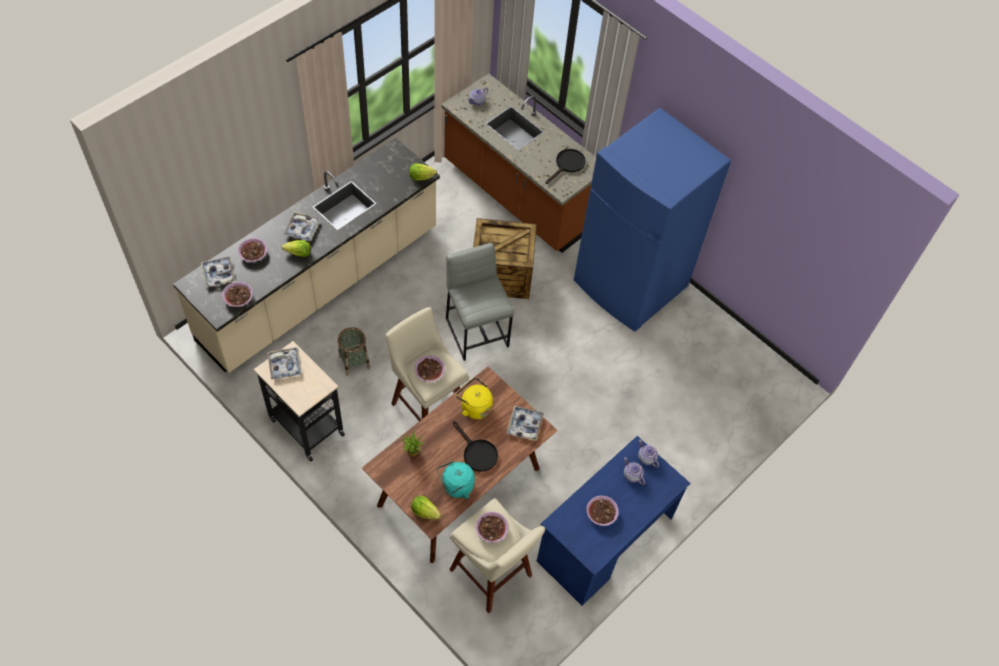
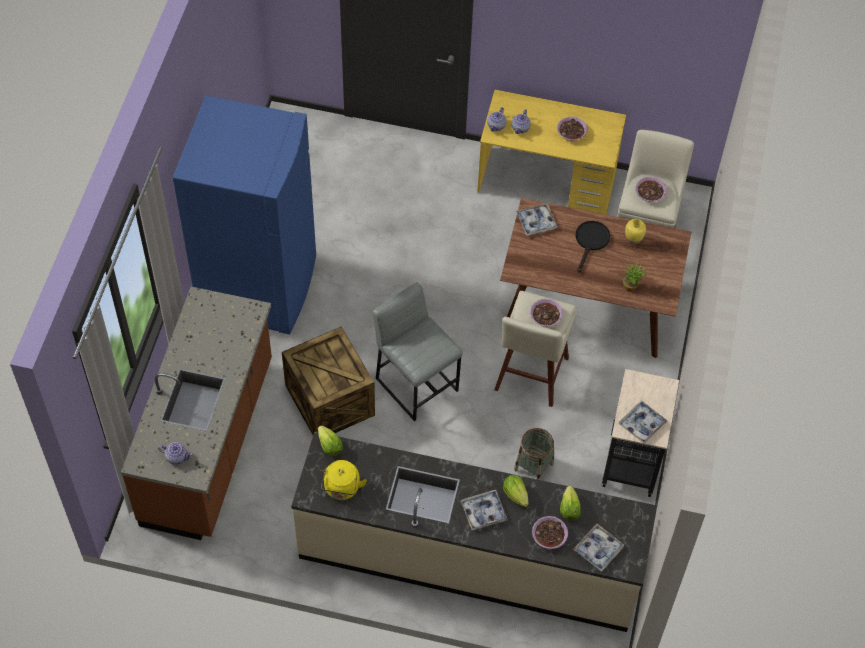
camera: 120 degrees left, 0 degrees up
bowl [222,282,253,307] -> none
lettuce [411,496,441,520] -> lettuce moved to [560,486,581,520]
turquoise kettle [437,461,475,499] -> yellow vase [625,219,646,245]
grey chair [446,243,514,361] -> grey chair turned 105 degrees clockwise [373,282,463,421]
yellow kettle [456,378,493,419] -> yellow kettle moved to [321,460,367,500]
blue desk [537,436,690,606] -> yellow desk [477,90,626,215]
black frying pan [545,149,586,184] -> none

